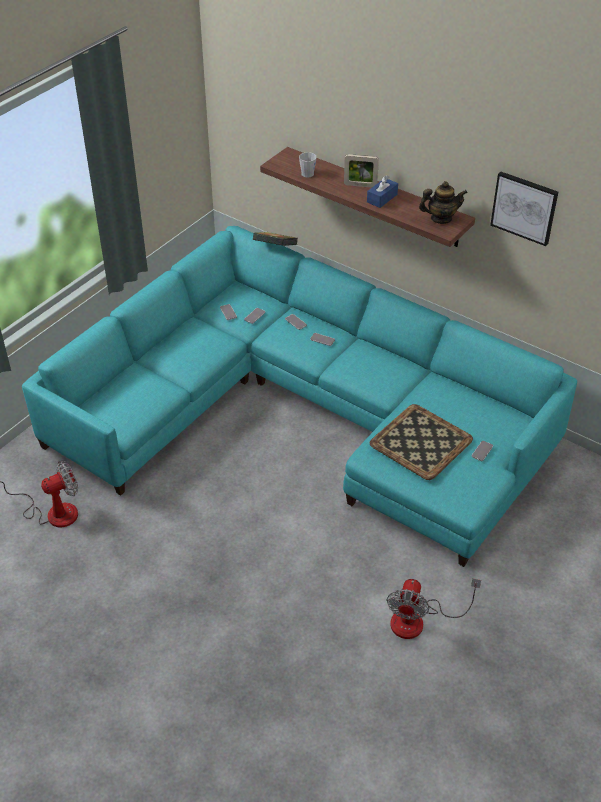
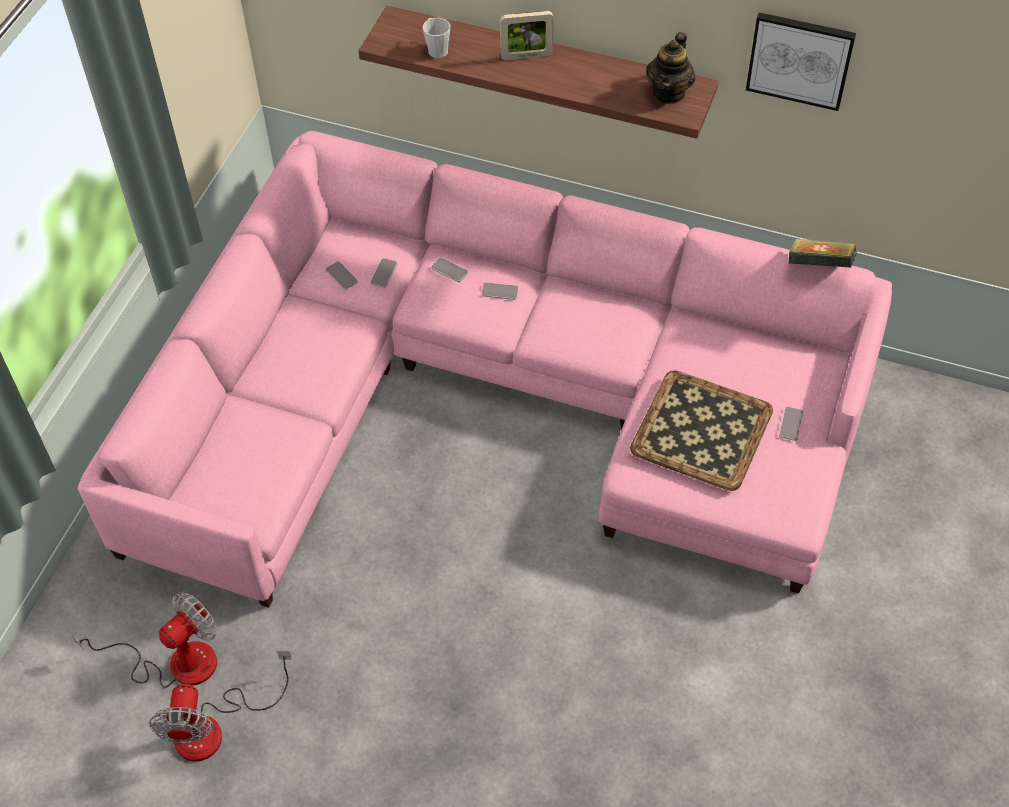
camera: 15 degrees left, 10 degrees up
turquoise sofa [22,226,577,567] -> pink sofa [78,131,892,608]
book [253,232,298,246] -> book moved to [788,239,857,268]
blue tissue box [367,175,398,208] -> none
fan [386,578,481,639] -> fan moved to [149,651,292,762]
teapot [419,181,468,224] -> teapot turned 135 degrees clockwise [646,32,695,104]

